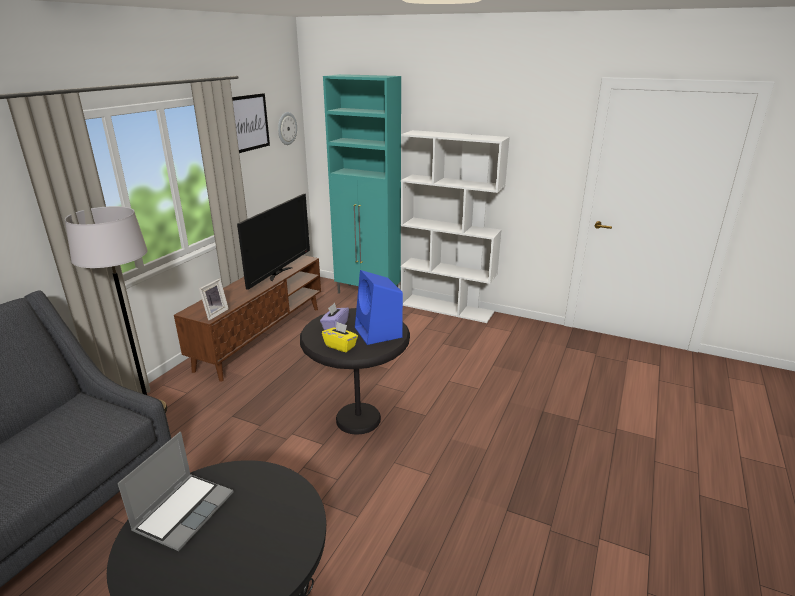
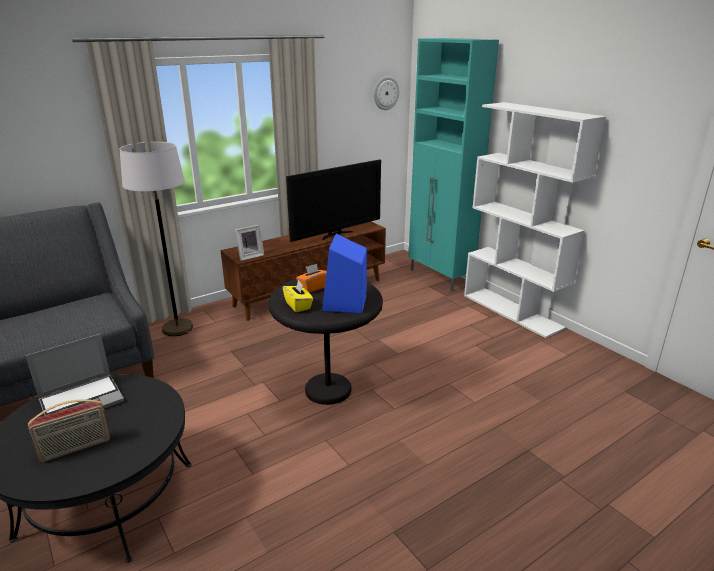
camera: 30 degrees right, 0 degrees up
picture [232,93,270,153] -> none
purple tissue box [320,303,349,330] -> orange tissue box [296,264,327,293]
none -> radio [28,399,110,462]

